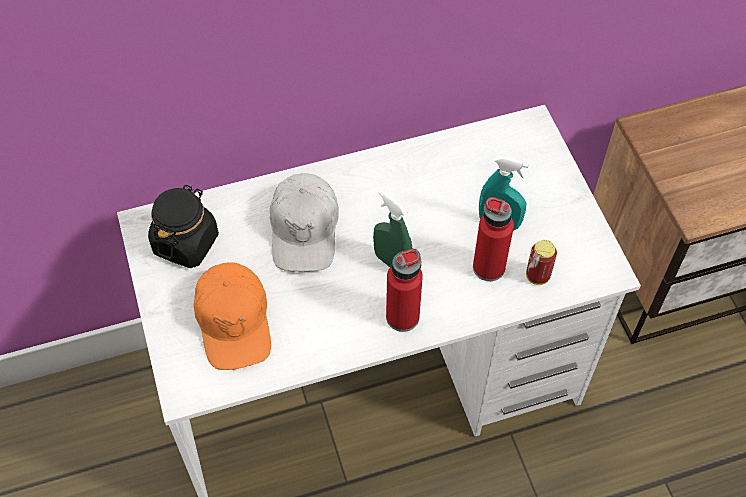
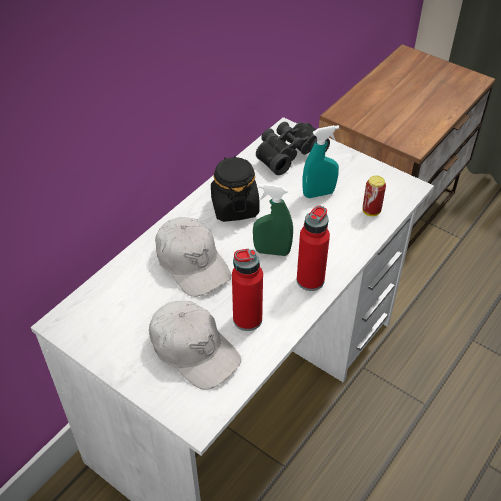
camera: 35 degrees left, 10 degrees down
black jar [148,185,219,268] -> black jar moved to [211,156,260,222]
orange cap [194,262,271,370] -> white cap [149,301,241,390]
red bottle [473,197,514,281] -> red bottle moved to [232,249,263,331]
none -> black binoculars [256,122,330,175]

